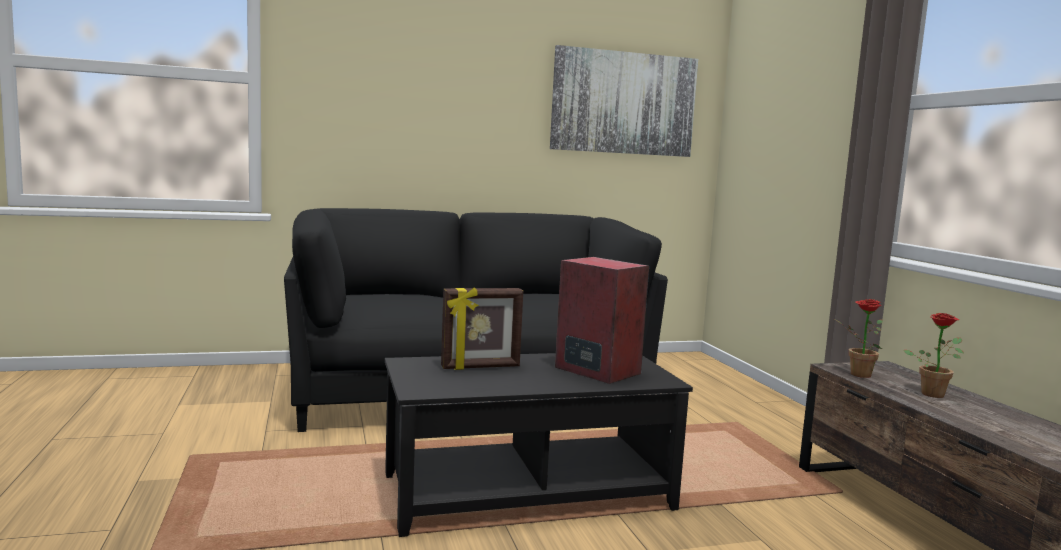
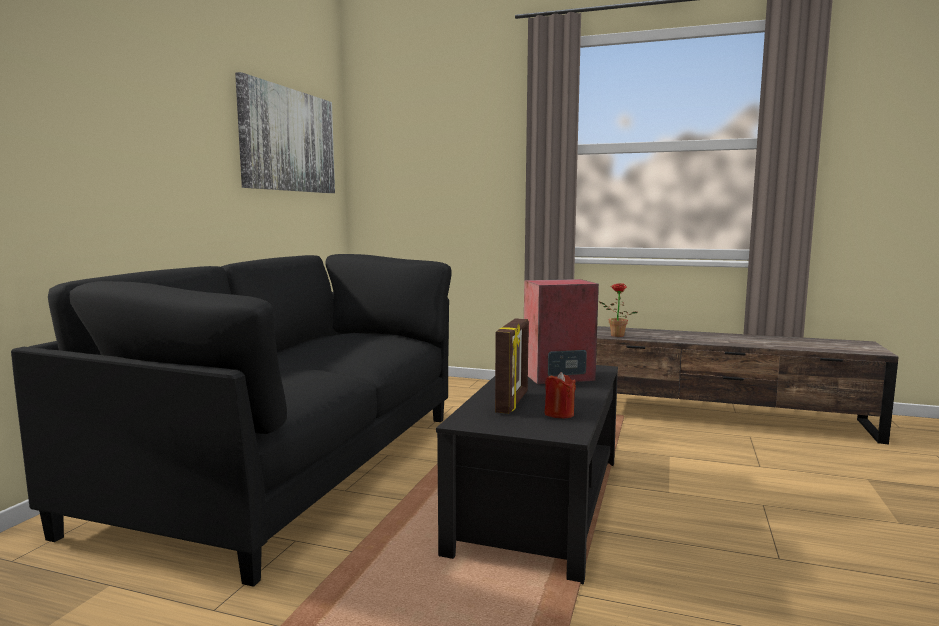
camera: 55 degrees left, 0 degrees up
potted plant [903,313,964,398] -> none
none -> red candle [544,372,576,418]

